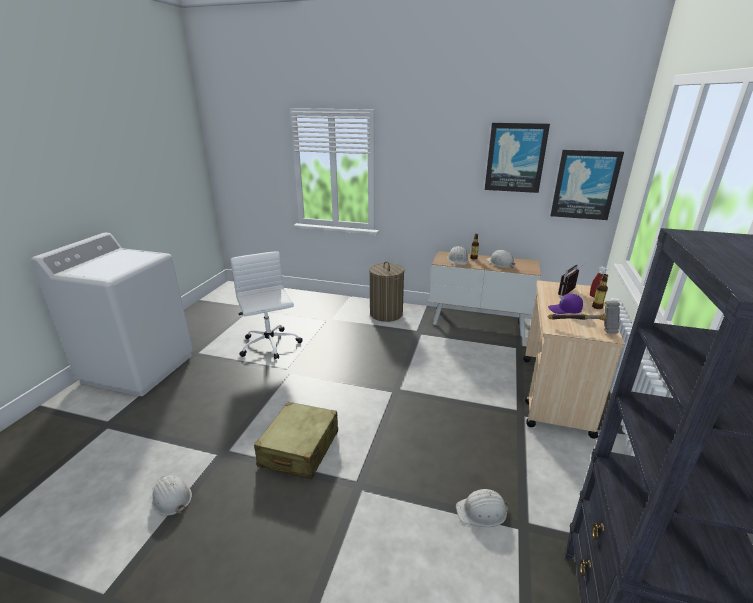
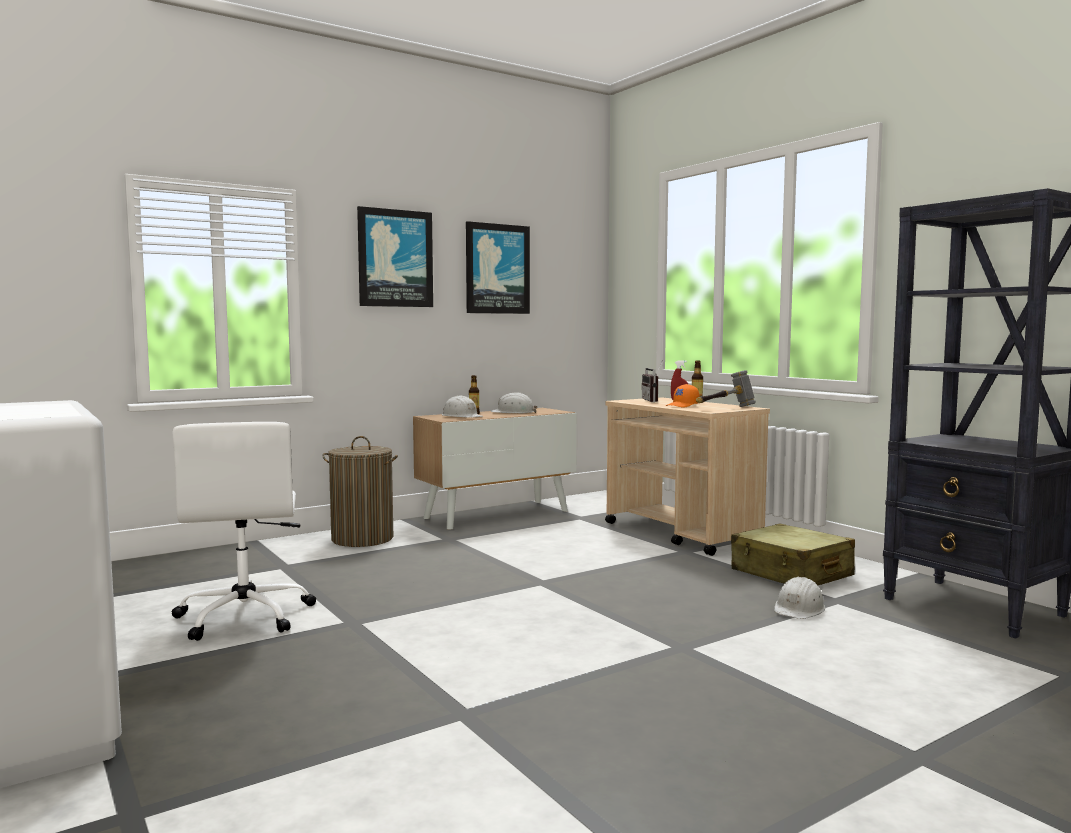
camera: 50 degrees left, 20 degrees down
white hard hat [152,475,192,516] -> none
white office chair [230,251,303,360] -> white office chair turned 120 degrees counterclockwise [172,422,316,641]
beige suitcase [254,402,338,480] -> beige suitcase moved to [731,524,855,585]
purple cap [548,294,583,314] -> orange cap [666,384,700,407]
picture [550,150,624,220] -> picture moved to [357,206,433,307]

